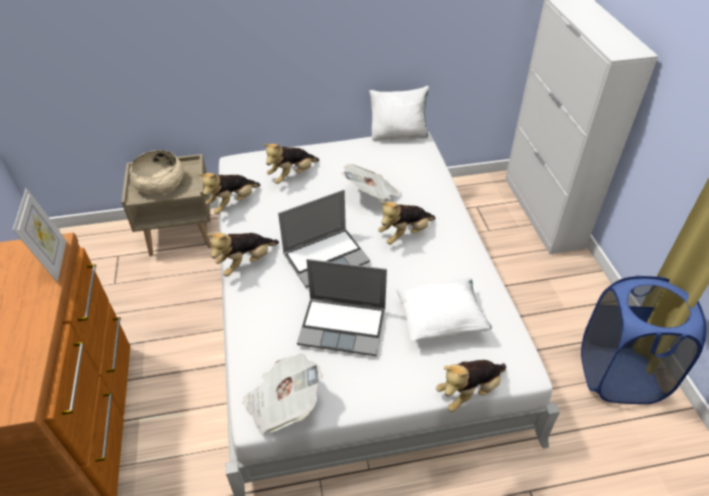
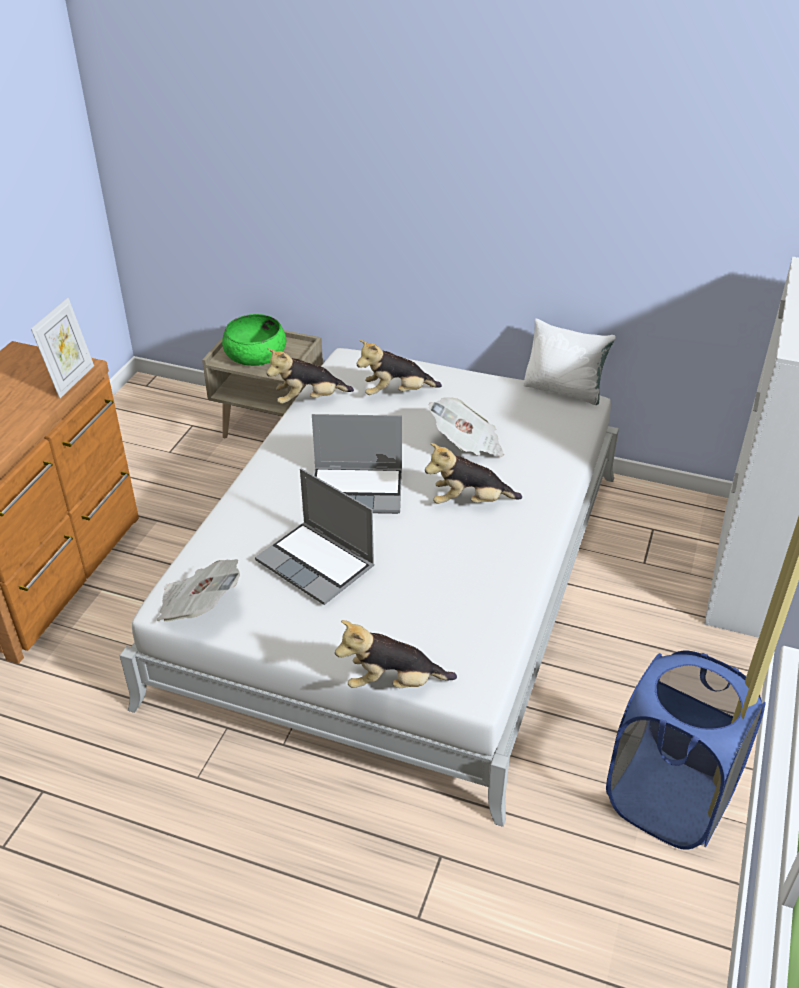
camera: 30 degrees right, 5 degrees down
beige bowl [130,150,184,195] -> green bowl [222,314,286,366]
plush toy [207,233,279,277] -> none
white pillow [396,277,492,341] -> none

